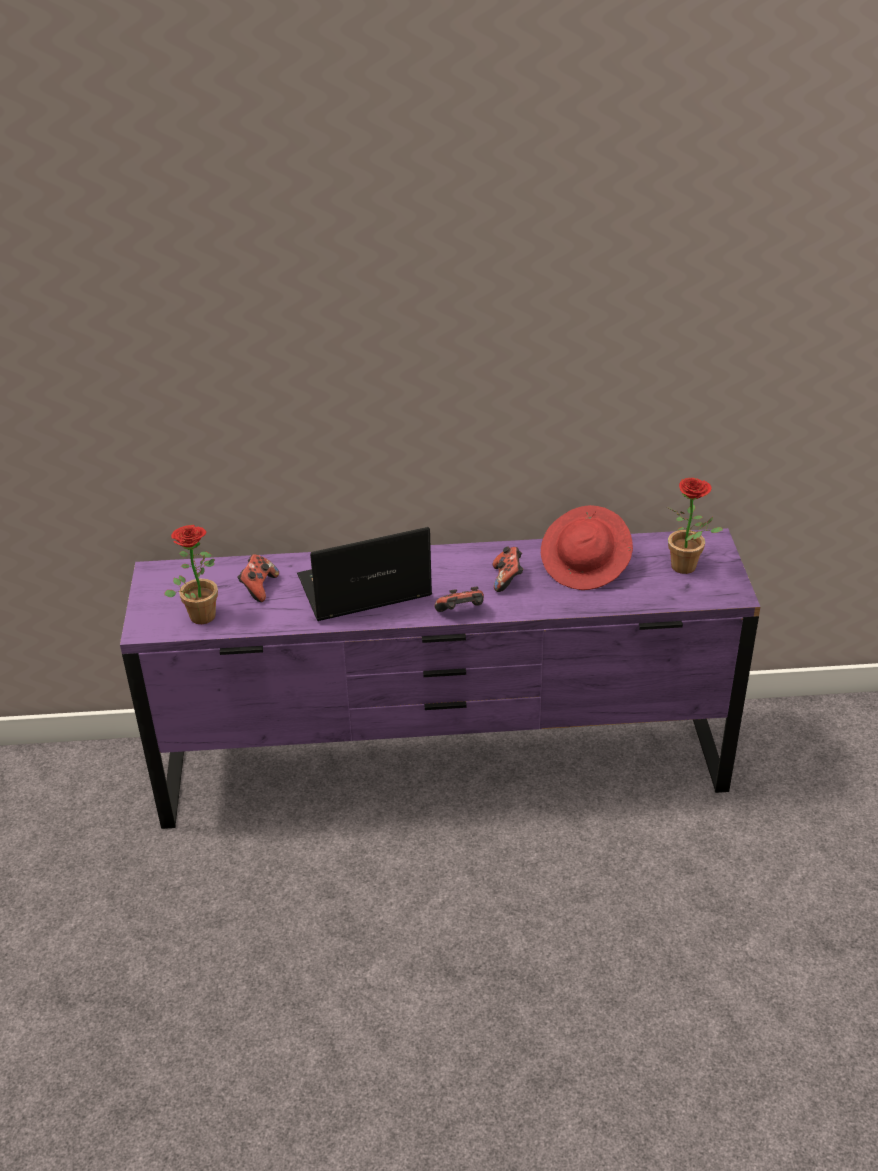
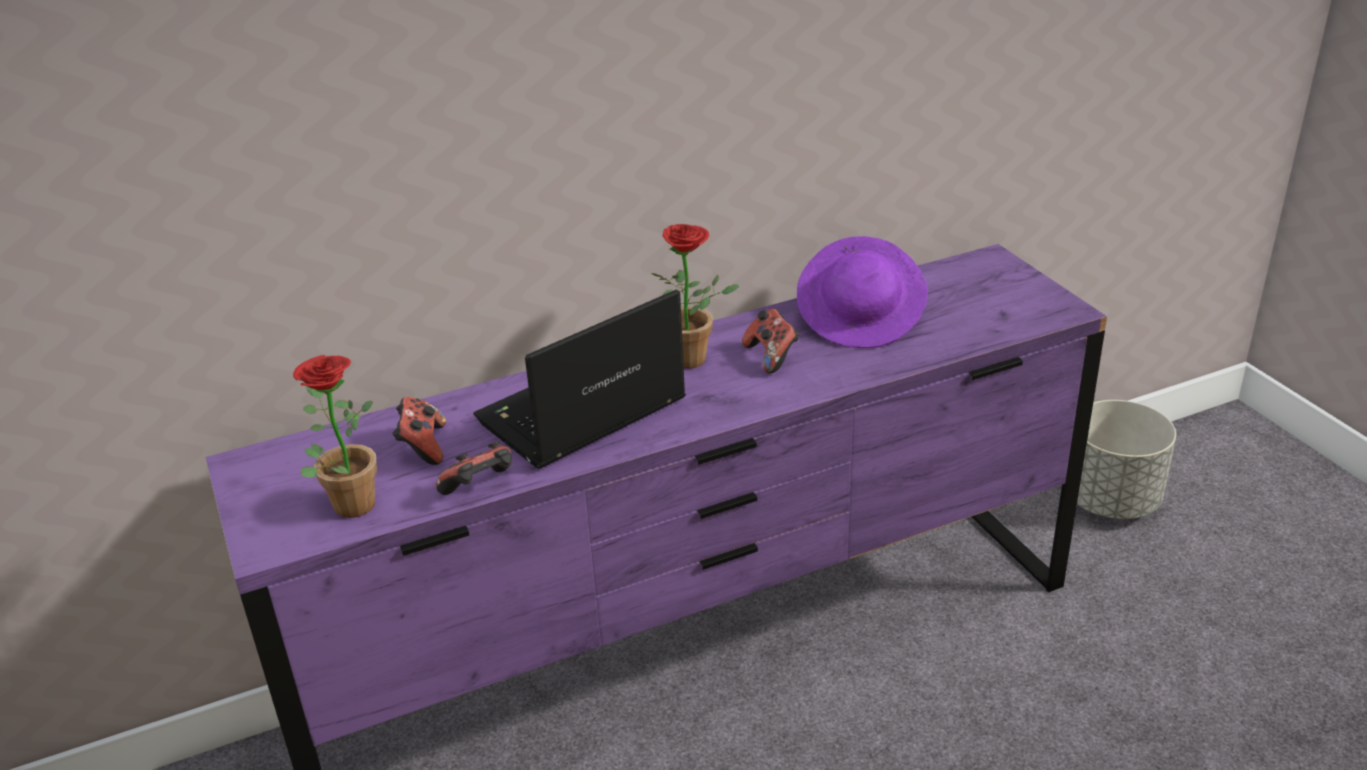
camera: 20 degrees left, 5 degrees down
game controller [435,587,484,612] -> game controller moved to [436,441,512,495]
red hat [541,505,633,590] -> purple hat [797,236,928,348]
potted plant [667,478,723,574] -> potted plant moved to [651,224,739,369]
none -> grey planter [1077,400,1176,519]

